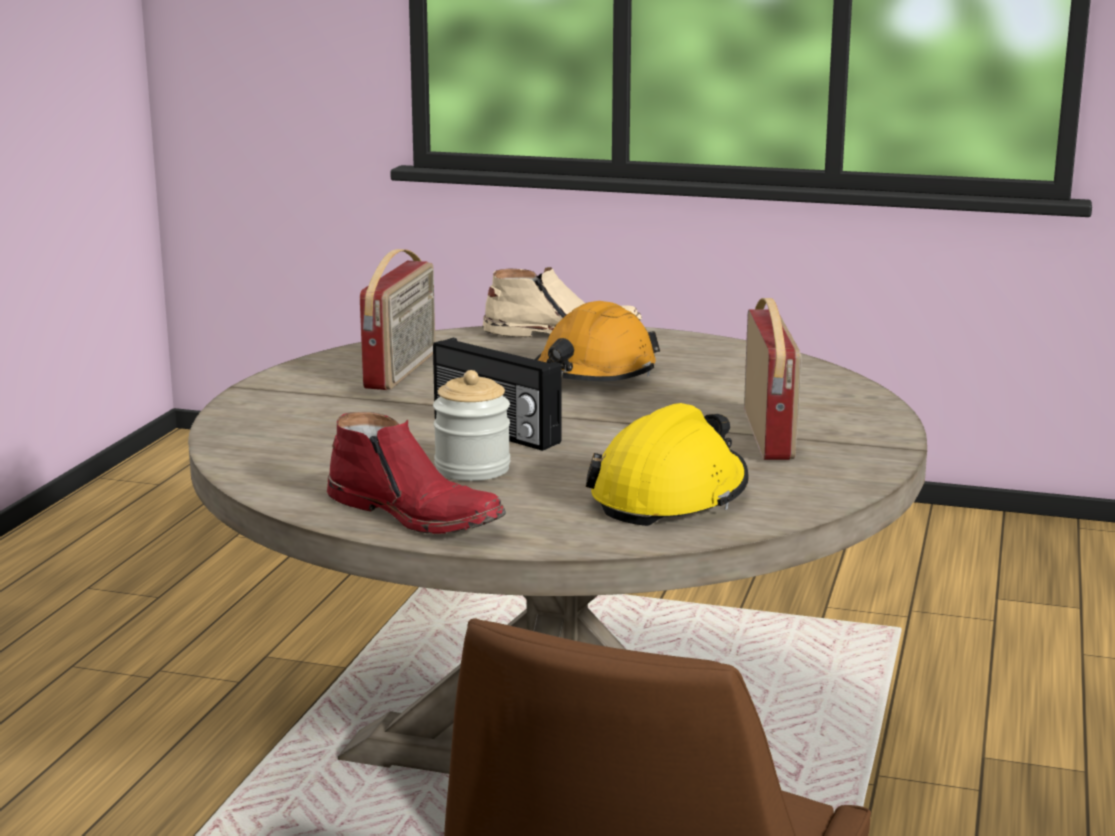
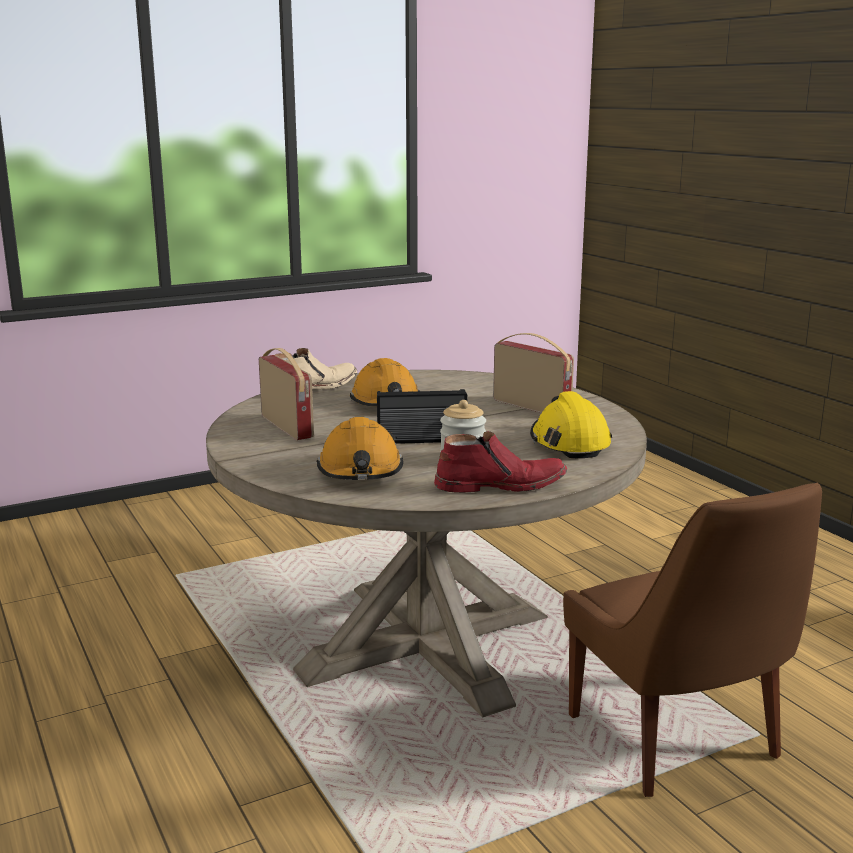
camera: 45 degrees left, 0 degrees up
none -> orange hard hat [316,417,403,480]

